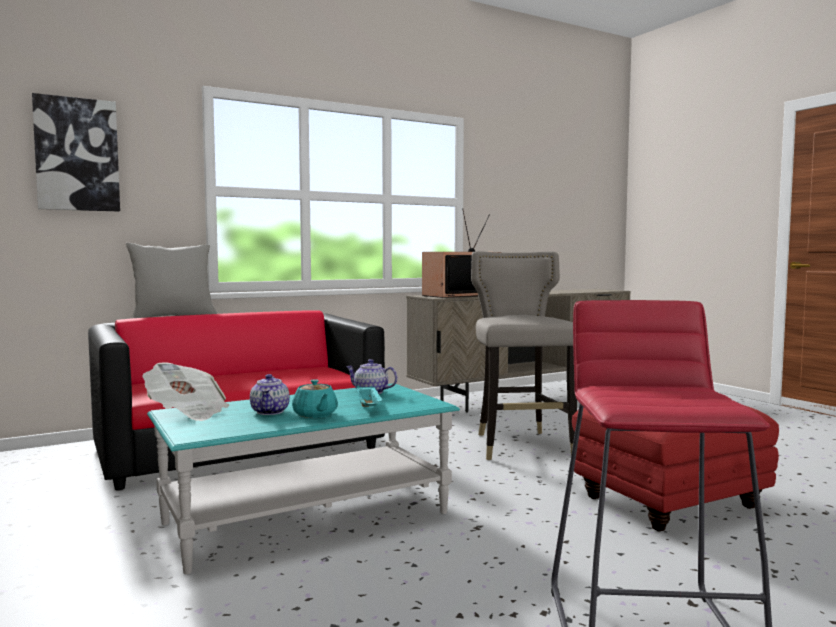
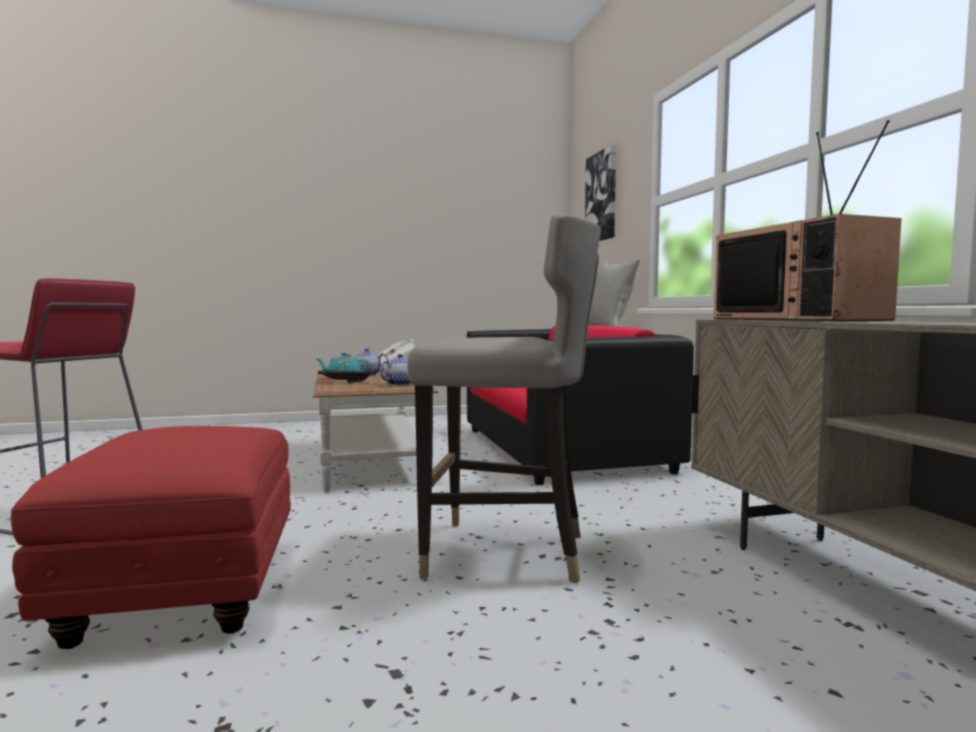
camera: 105 degrees right, 0 degrees up
turquoise coffee table [147,384,460,574] -> brown coffee table [313,370,438,492]
turquoise tray [356,385,383,407] -> black tray [318,370,376,383]

